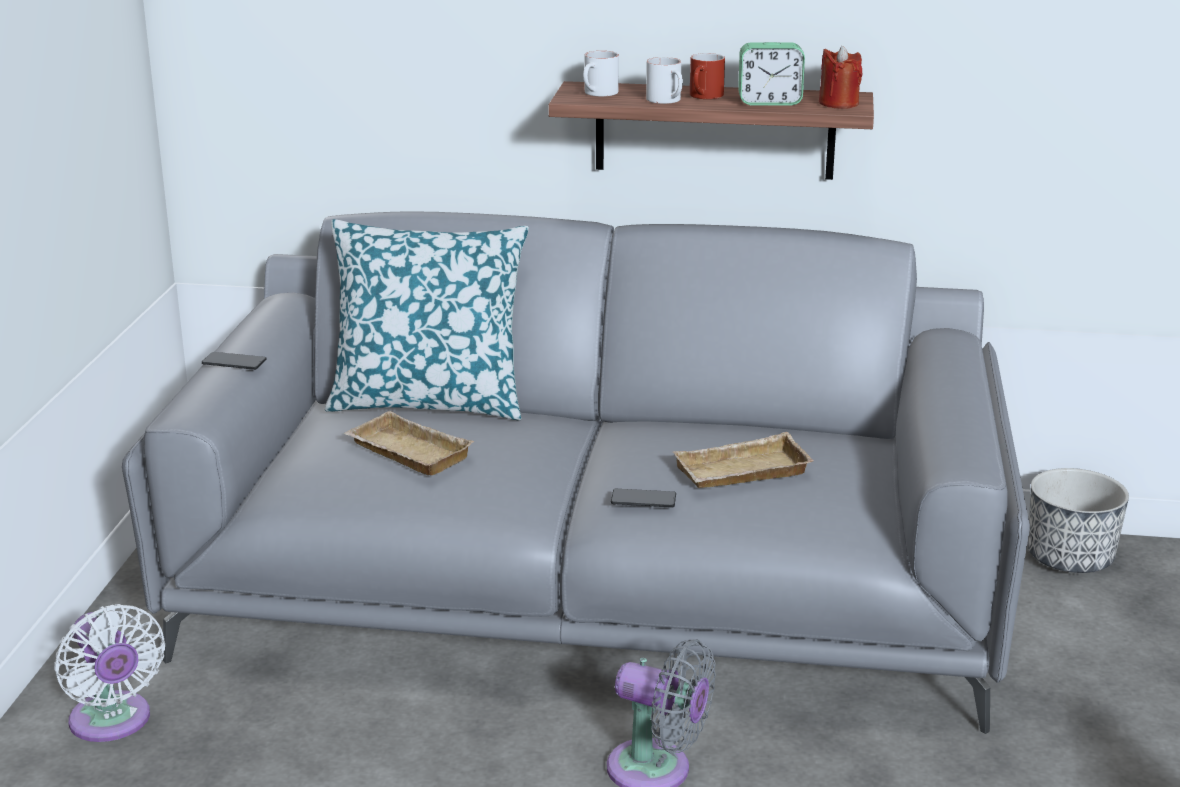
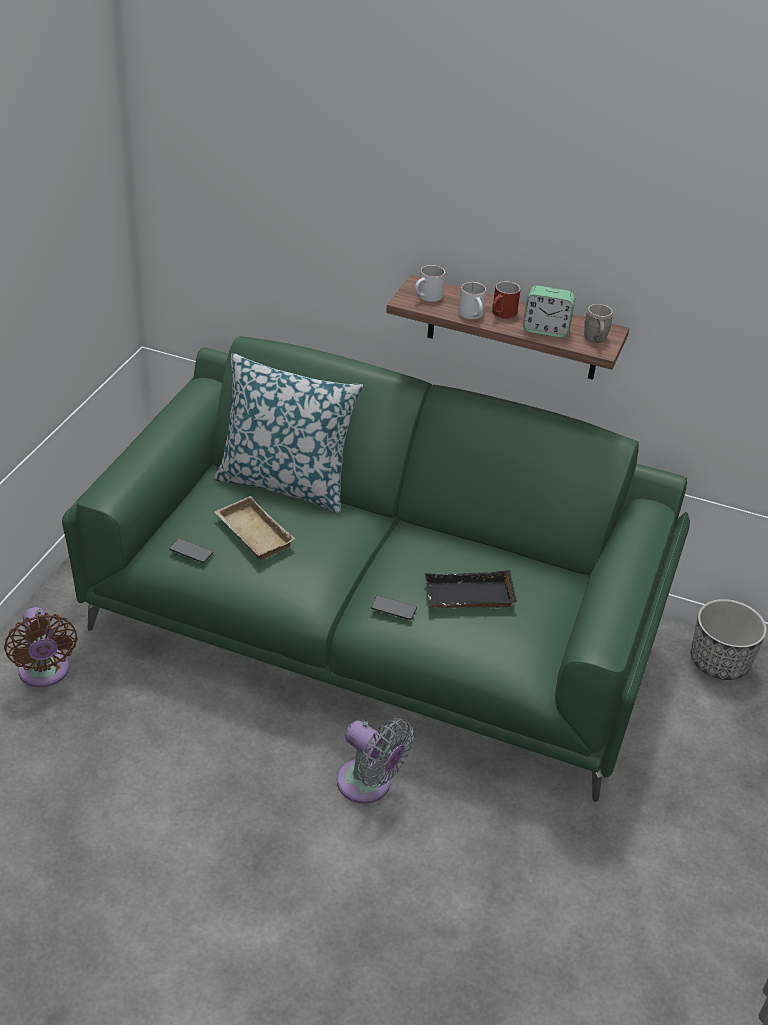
camera: 10 degrees right, 15 degrees up
white fan [54,604,165,742] -> brown fan [4,607,78,687]
grey sofa [122,211,1030,734] -> green sofa [62,336,690,802]
phone [202,352,266,370] -> phone moved to [169,538,213,563]
beige tray [673,432,814,488] -> black tray [425,570,517,608]
red candle [819,46,862,109] -> grey mug [584,304,613,343]

